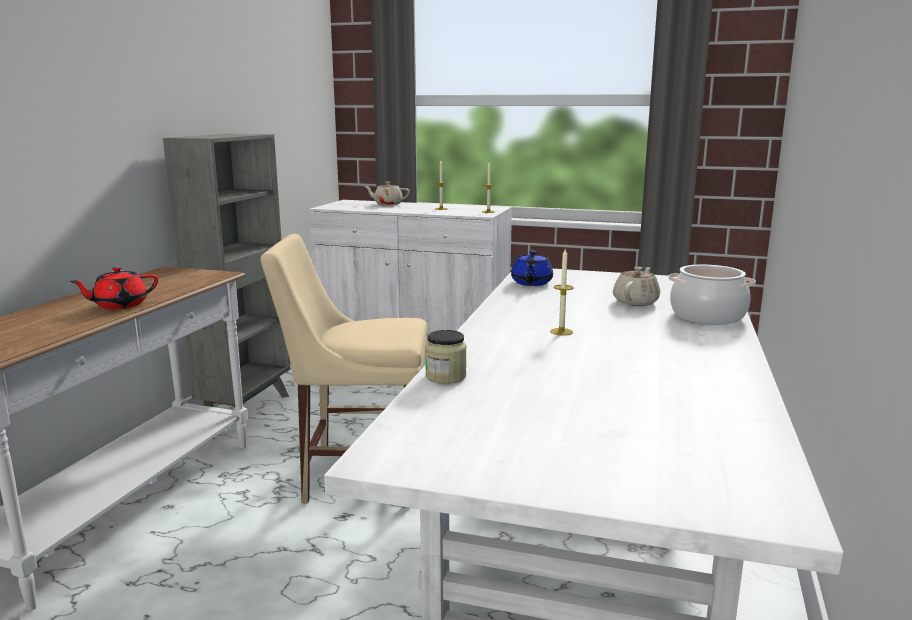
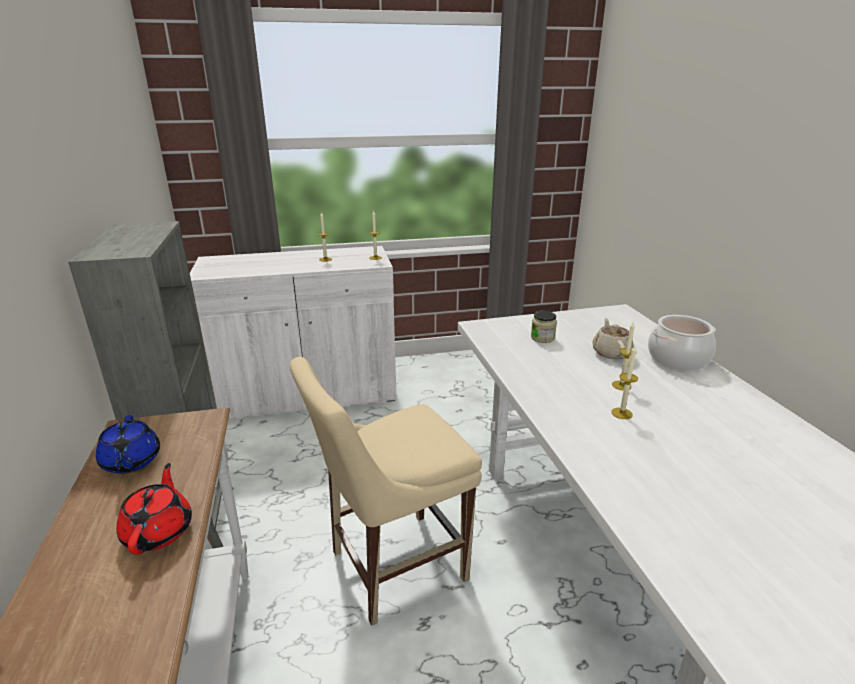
camera: 30 degrees left, 10 degrees up
red teapot [69,267,158,309] -> red teapot turned 150 degrees clockwise [116,463,192,555]
beige teapot [364,181,410,205] -> none
jar [425,330,466,384] -> jar moved to [531,311,557,343]
blue teapot [511,251,553,286] -> blue teapot moved to [96,415,160,474]
none -> candle [612,321,635,391]

